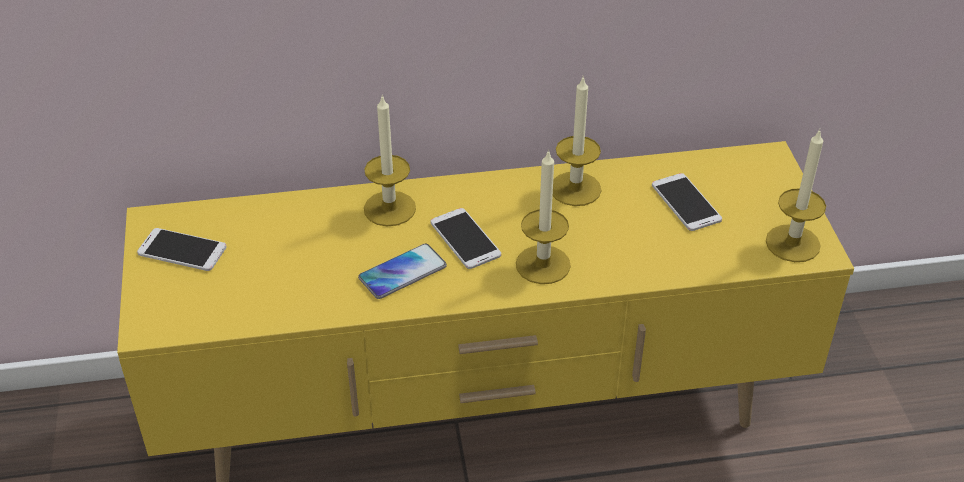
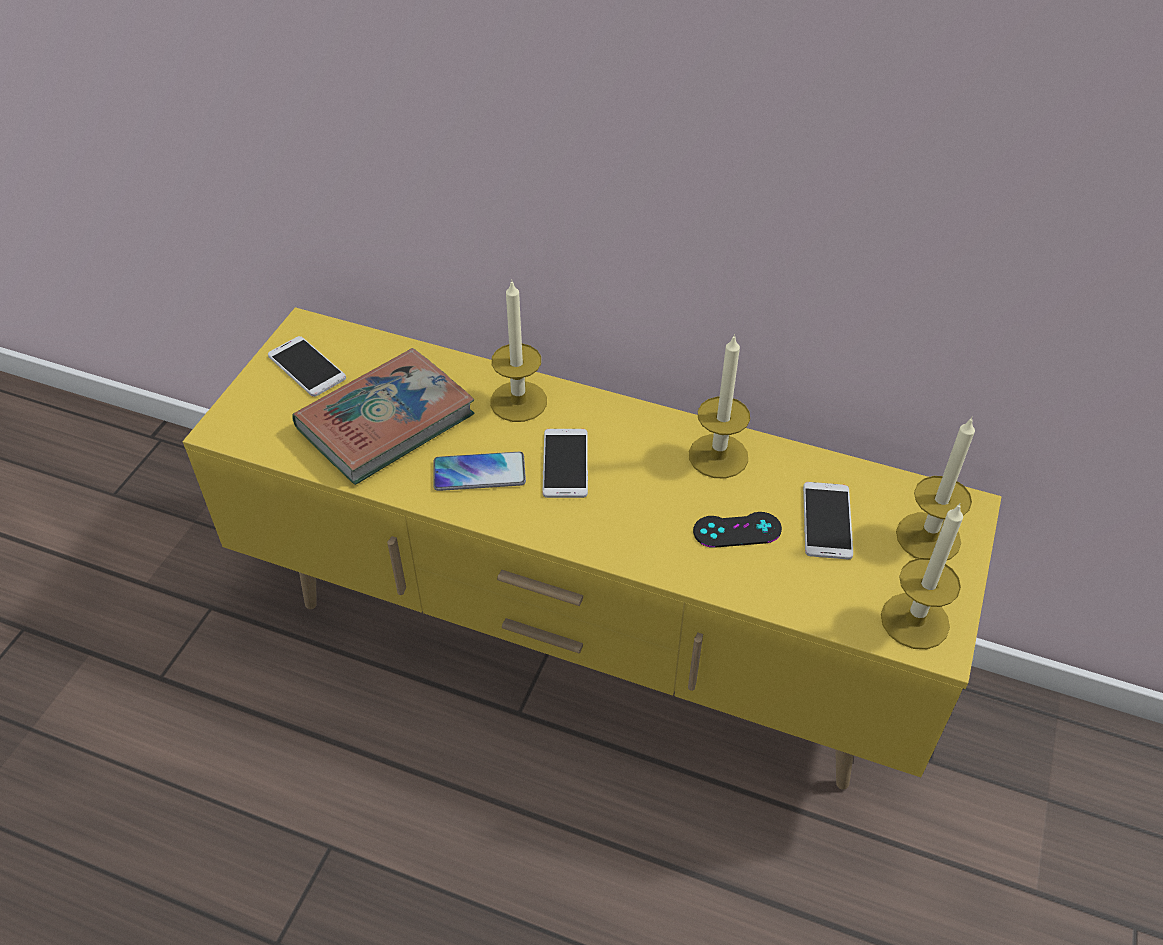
camera: 30 degrees right, 5 degrees up
candle [516,149,571,284] -> candle moved to [896,416,975,560]
none -> book [292,348,474,485]
none -> black game controller [693,512,782,548]

